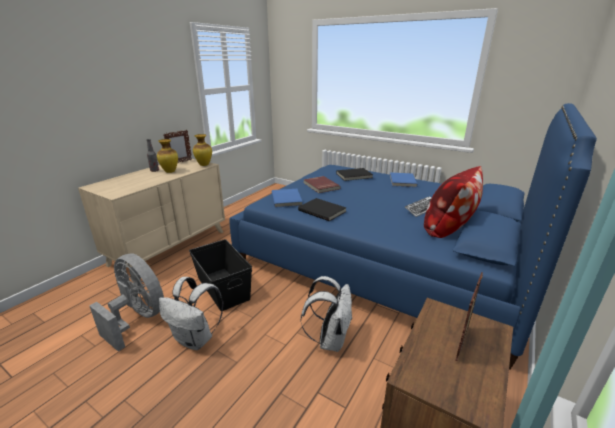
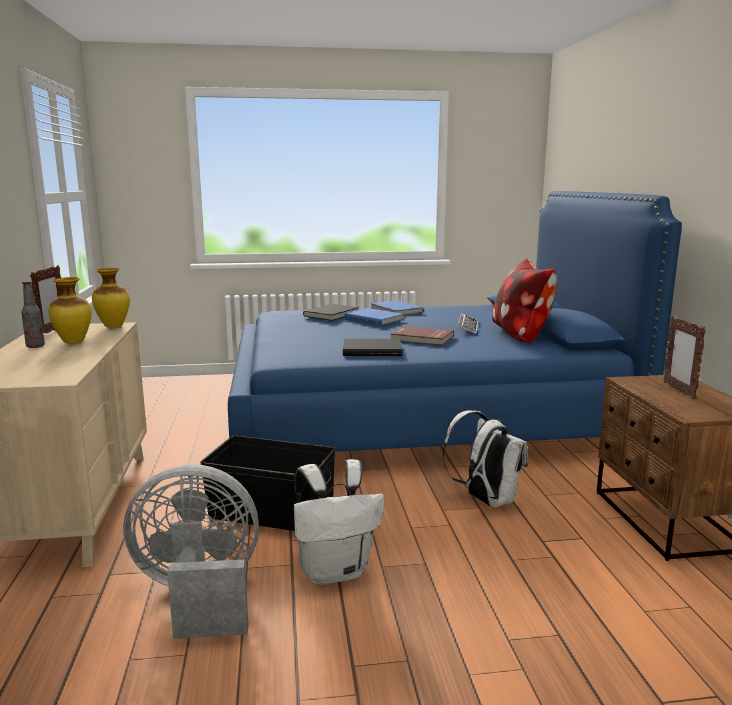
camera: 40 degrees left, 10 degrees down
blue book [272,189,303,208] -> blue book moved to [344,308,404,325]
red book [304,176,341,193] -> red book moved to [391,326,454,345]

